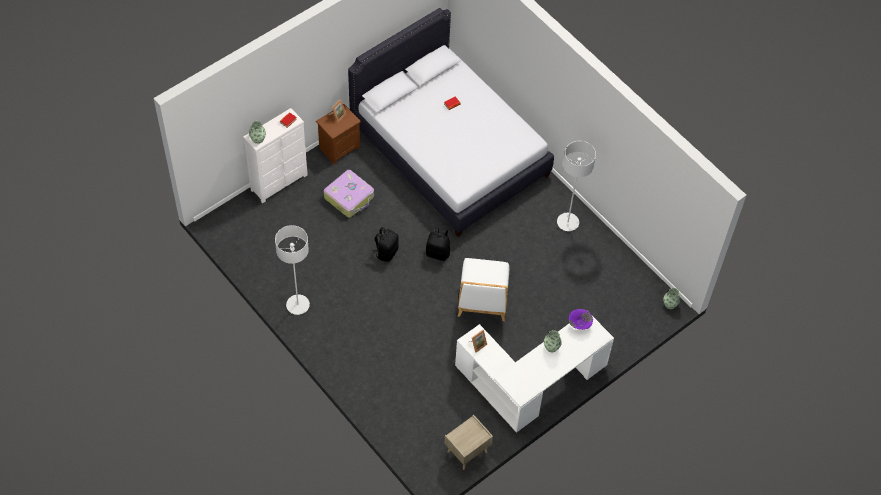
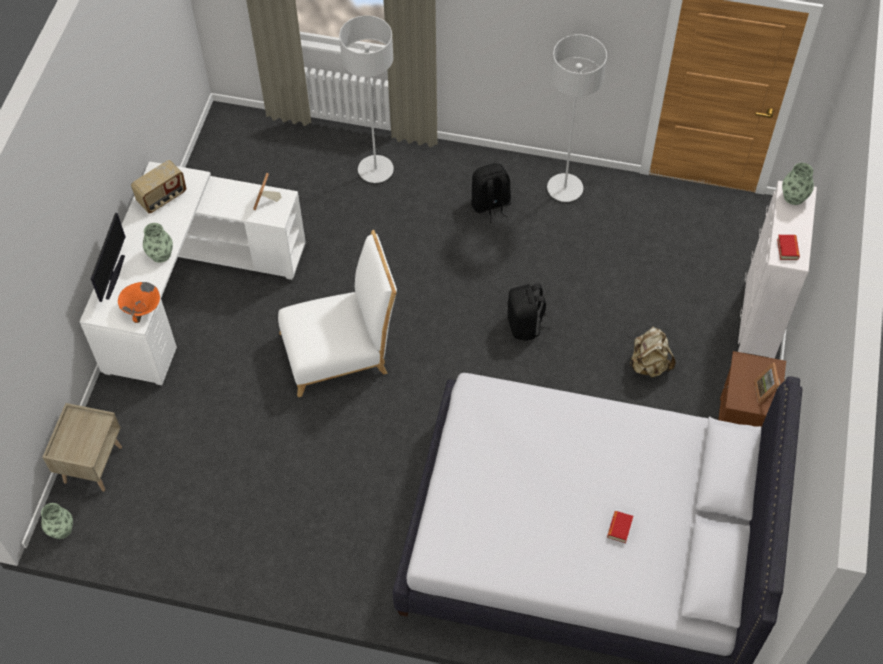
camera: 145 degrees right, 0 degrees up
suitcase [324,170,374,217] -> beige backpack [629,327,676,378]
black backpack [426,227,450,261] -> black backpack moved to [471,163,511,223]
beige nightstand [444,414,493,470] -> beige nightstand moved to [42,403,122,491]
white chair [458,258,509,321] -> white chair turned 105 degrees clockwise [278,230,397,397]
grey floor lamp [557,141,596,231] -> grey floor lamp moved to [339,15,394,183]
purple bowl [569,309,593,330] -> orange bowl [118,282,160,323]
none -> monitor [91,213,126,302]
none -> radio [131,160,186,214]

